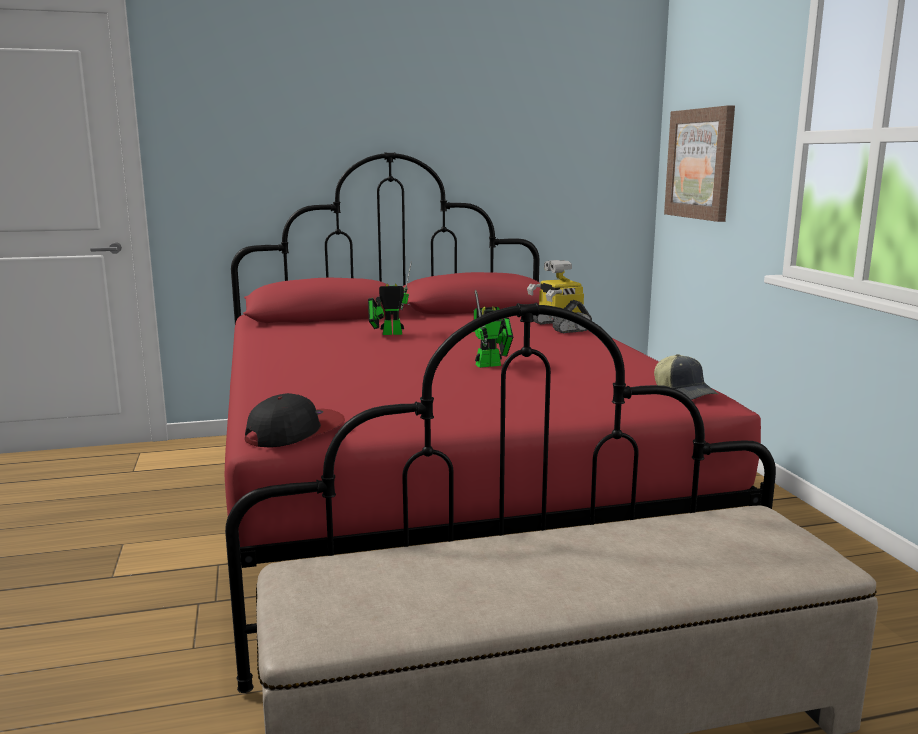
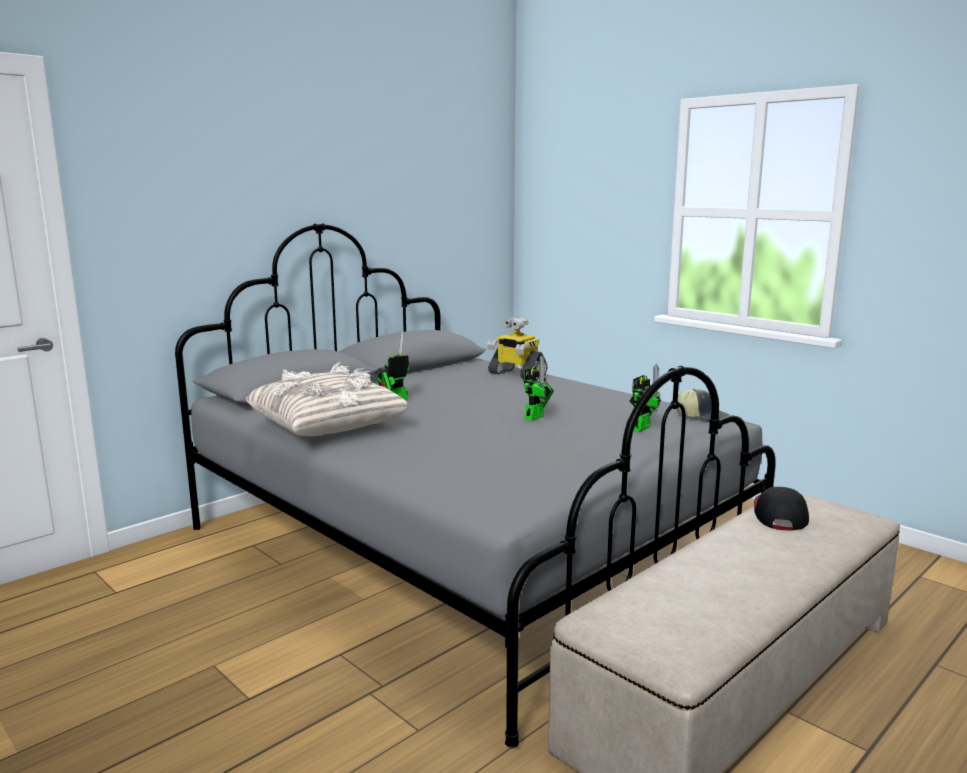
camera: 30 degrees left, 0 degrees up
red bed [225,152,776,693] -> grey bed [175,223,776,748]
cap [245,393,345,448] -> cap moved to [754,487,809,531]
picture [664,105,735,222] -> none
none -> beige pillow [246,362,408,436]
none -> toy robot [630,364,661,432]

